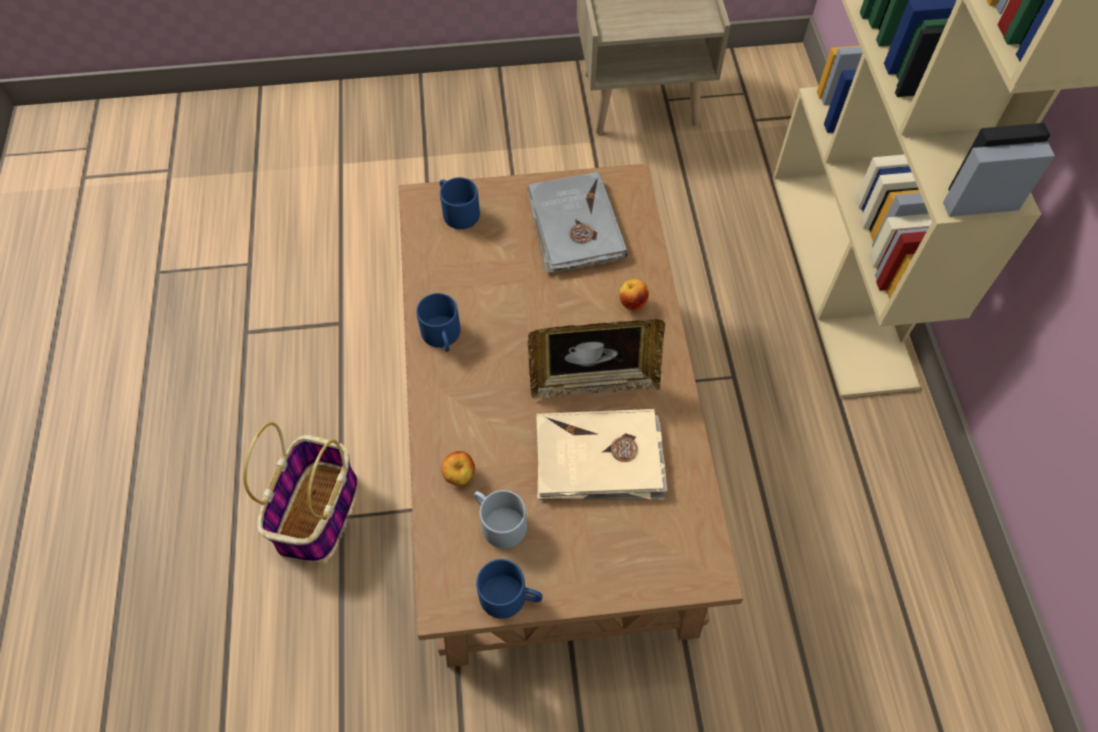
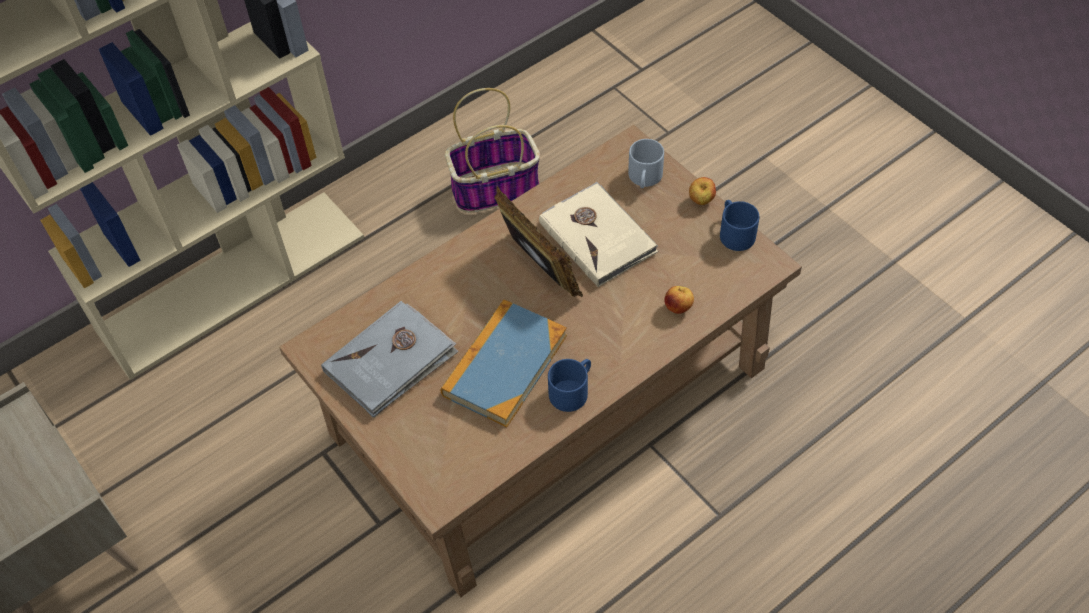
camera: 120 degrees left, 5 degrees down
basket [243,422,358,562] -> basket moved to [445,88,540,213]
blue mug [440,177,480,229] -> none
grey mug [474,490,527,548] -> grey mug moved to [628,139,664,188]
apple [619,279,649,310] -> apple moved to [689,177,716,205]
none -> book [440,299,567,427]

